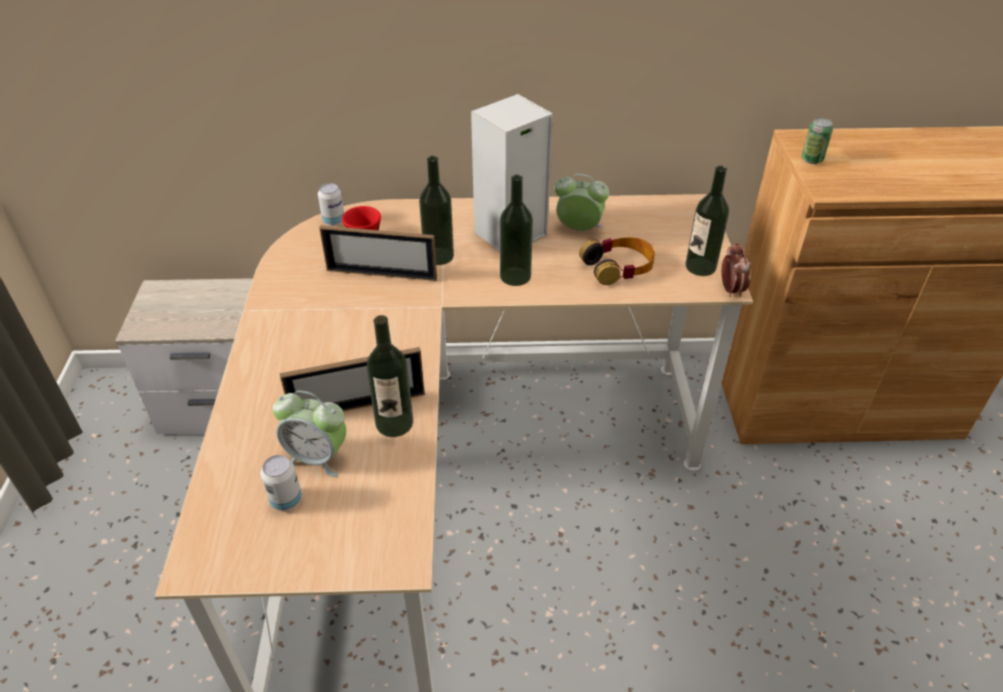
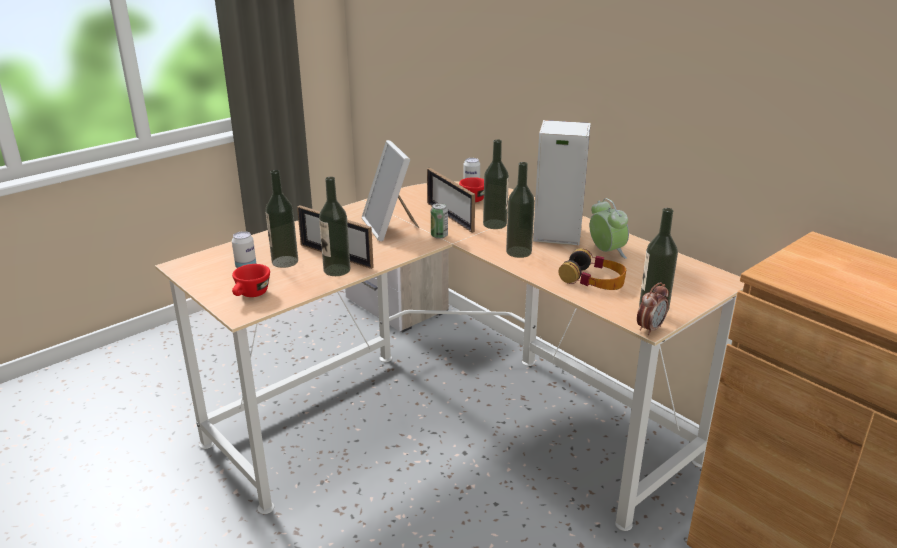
camera: 50 degrees right, 15 degrees down
alarm clock [273,391,346,477] -> bottle [265,170,298,268]
can [802,118,833,164] -> can moved to [431,203,448,239]
none -> red cup [232,264,270,297]
none -> picture frame [362,140,419,241]

